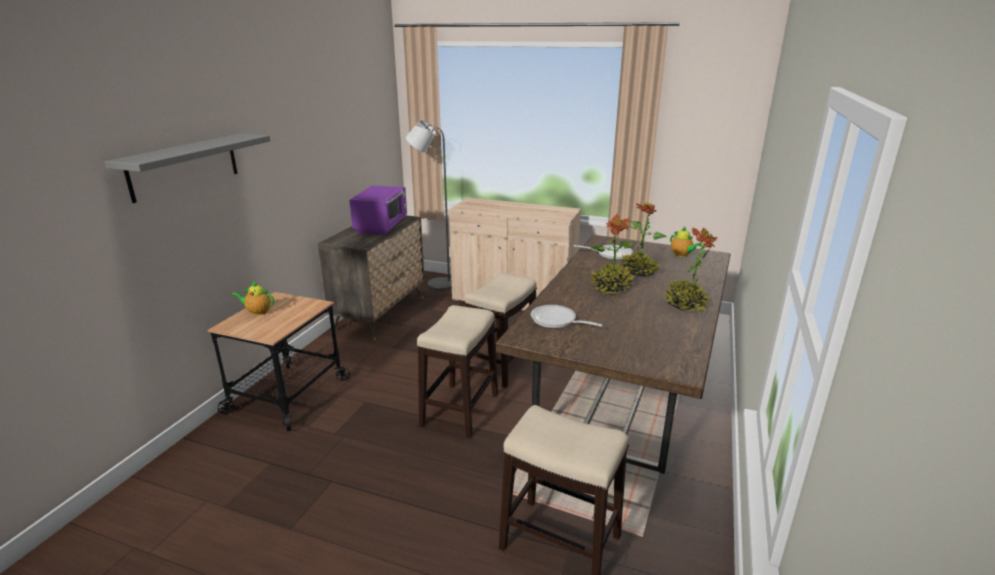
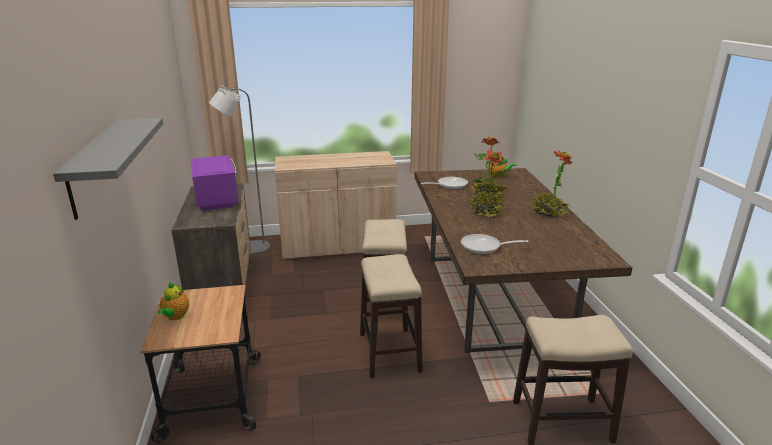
camera: 30 degrees left, 0 degrees up
teapot [232,281,274,316] -> teapot turned 60 degrees counterclockwise [158,283,189,320]

